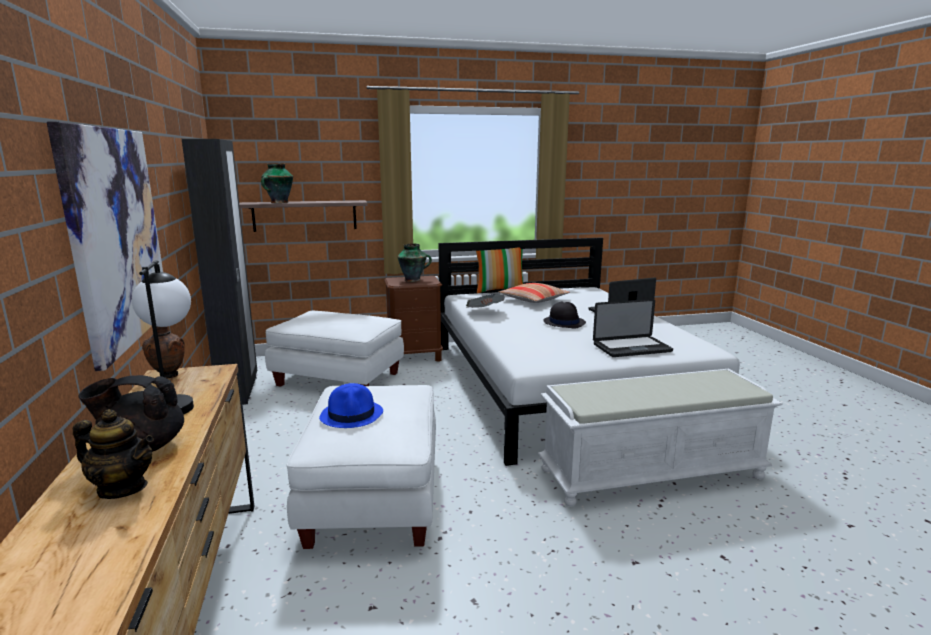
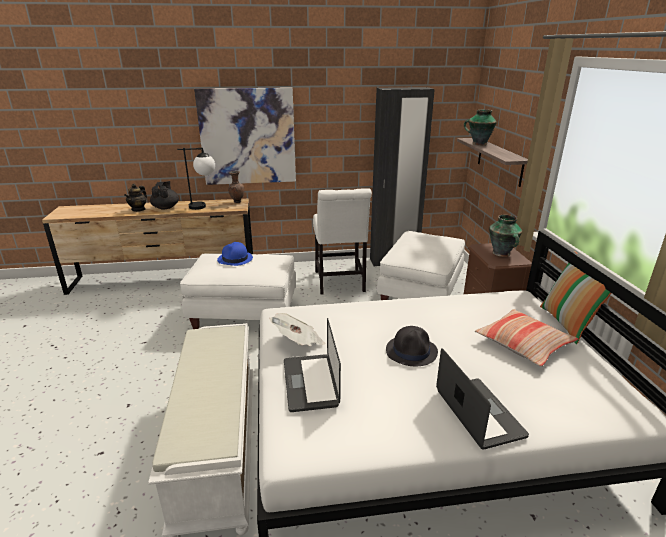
camera: 95 degrees right, 10 degrees up
newspaper [466,294,505,308] -> newspaper moved to [269,313,325,346]
none -> white chair [313,188,372,295]

